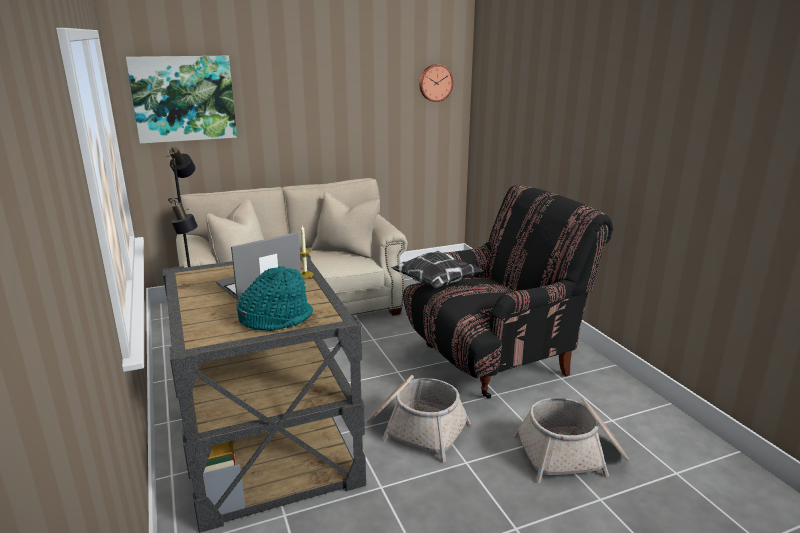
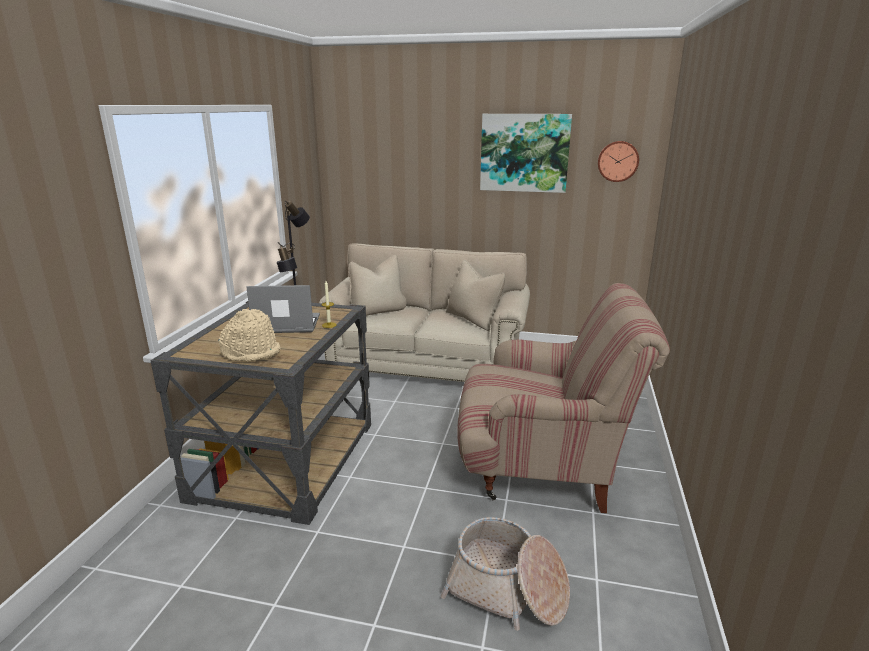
camera: 35 degrees right, 0 degrees up
picture [126,56,237,144] -> picture moved to [480,114,572,193]
turquoise hat [237,266,313,331] -> beige hat [218,309,281,362]
basket [366,375,471,462] -> none
pillow [391,251,484,288] -> none
black armchair [403,185,613,399] -> beige armchair [457,283,670,513]

